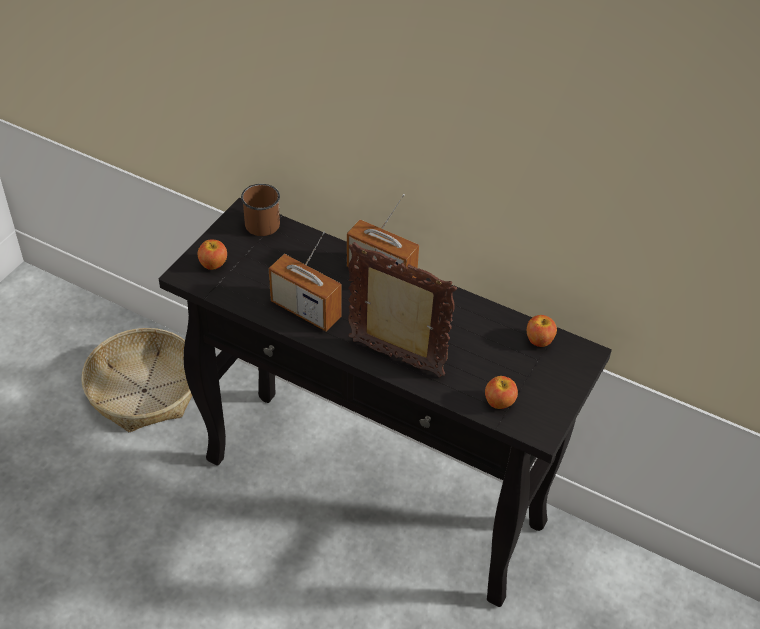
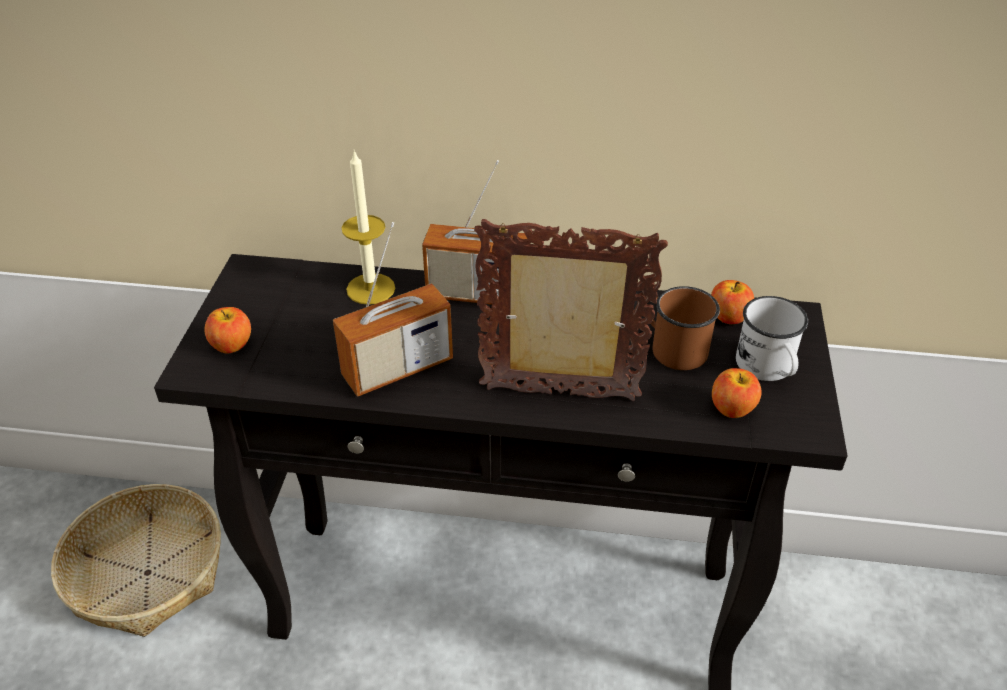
camera: 20 degrees left, 5 degrees down
brown mug [241,184,280,236] -> brown mug moved to [651,286,720,370]
radio [269,231,341,331] -> radio turned 45 degrees counterclockwise [333,222,453,397]
none -> candle [342,150,395,305]
none -> white mug [736,296,808,381]

